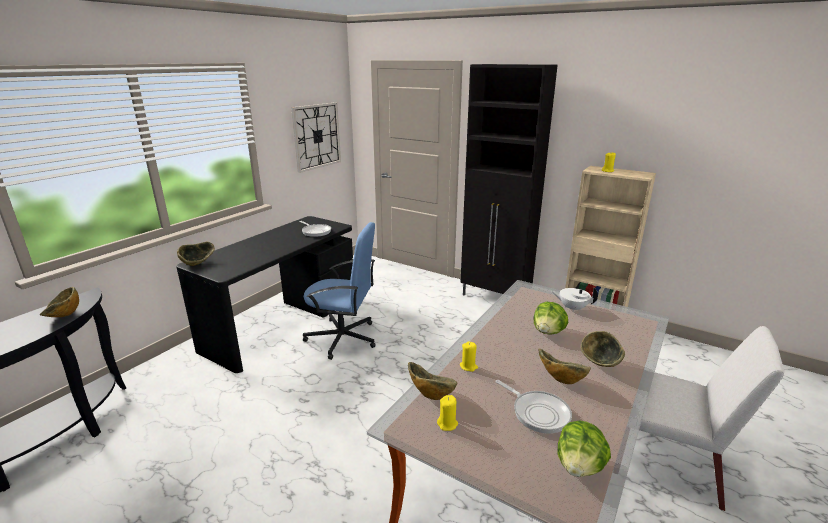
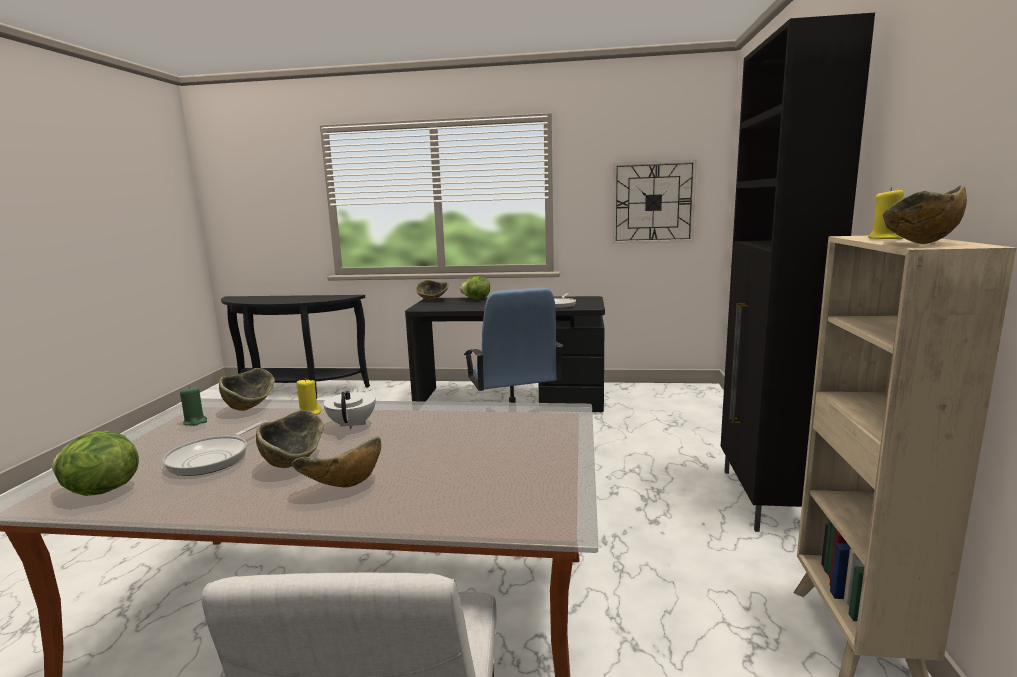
camera: 65 degrees right, 10 degrees down
bowl [40,287,79,317] -> bowl moved to [883,185,967,244]
yellow candle [437,395,458,431] -> green candle [180,386,207,426]
lettuce [534,302,569,335] -> lettuce moved to [460,276,490,300]
white teapot [551,288,598,311] -> white teapot moved to [324,388,375,430]

